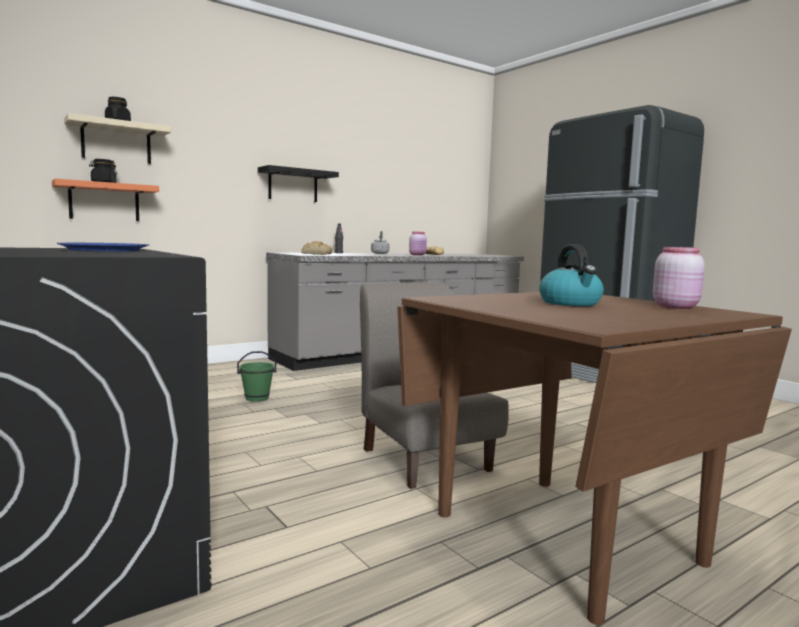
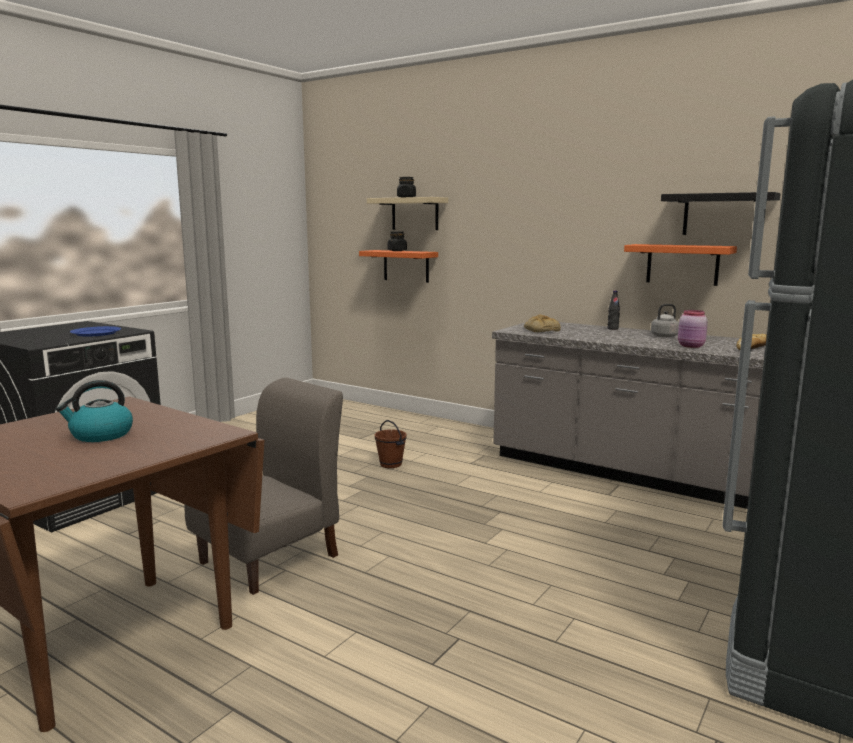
camera: 70 degrees right, 5 degrees up
green bucket [237,351,277,402] -> brown bucket [375,420,407,468]
black shelf [258,165,339,202] -> black shelf moved to [661,192,781,235]
pink jar [653,247,705,309] -> none
none -> orange shelf [624,244,737,286]

